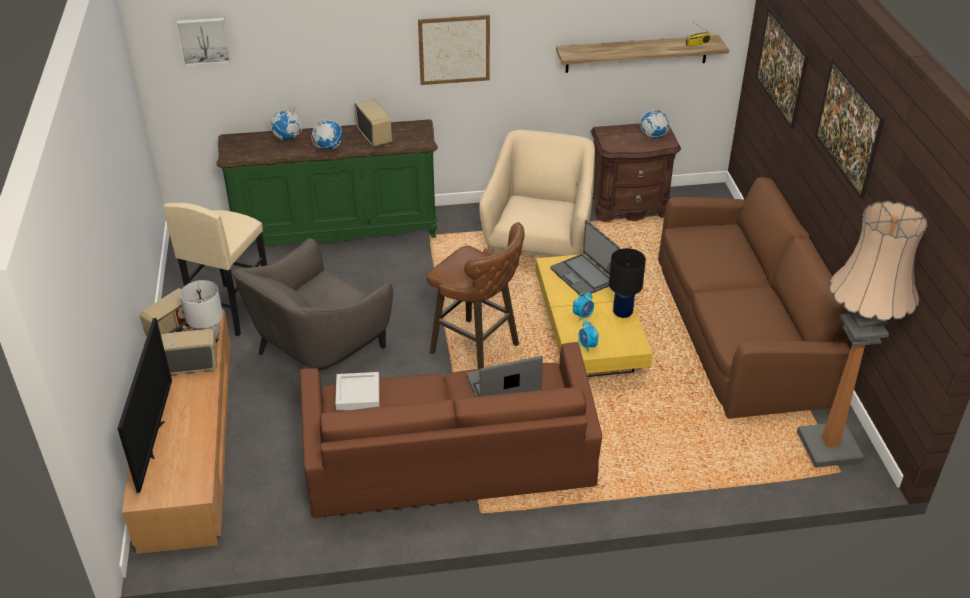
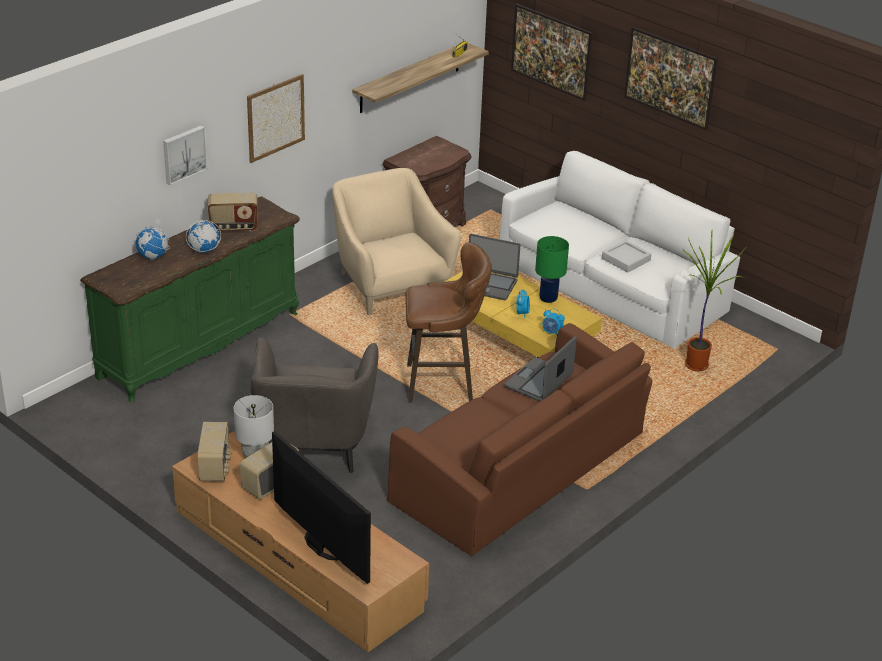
camera: 40 degrees left, 5 degrees down
beige stool [163,203,267,336] -> none
picture [176,18,231,66] -> picture moved to [163,126,207,185]
grey tray [335,372,380,411] -> grey tray moved to [602,240,652,272]
radio [354,99,392,147] -> radio turned 150 degrees clockwise [208,193,258,232]
black table lamp [609,248,646,318] -> green table lamp [535,236,569,303]
globe [640,109,671,138] -> none
brown sofa [658,177,850,419] -> white sofa [499,151,740,349]
floor lamp [797,201,927,468] -> none
none -> potted plant [683,231,746,371]

